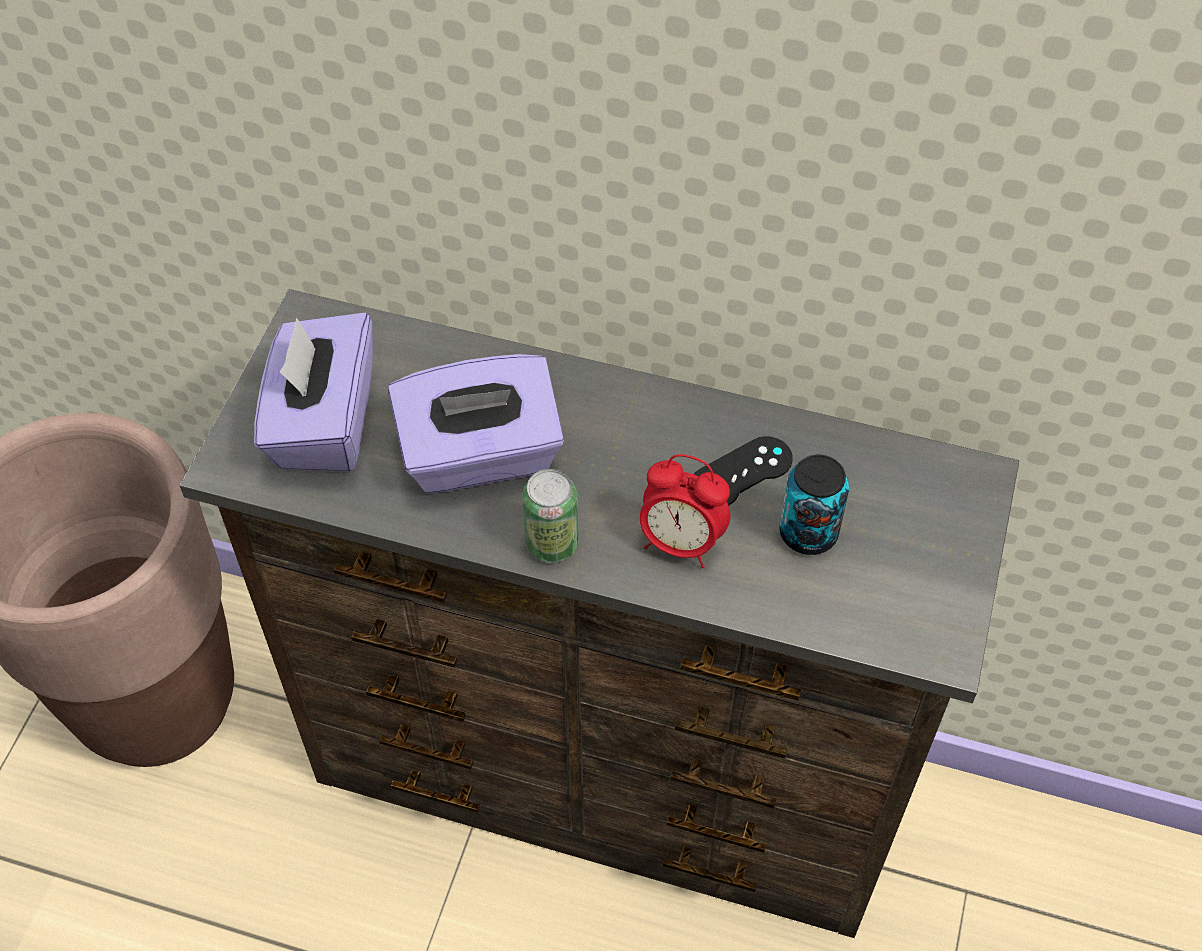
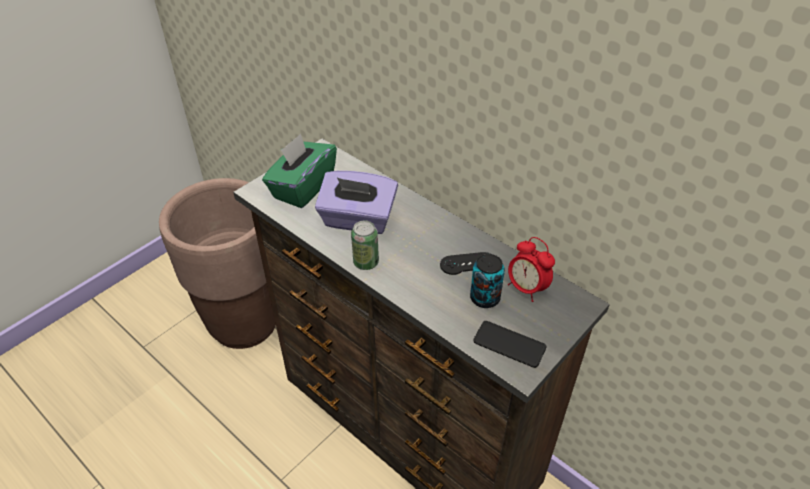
camera: 25 degrees right, 10 degrees down
purple tissue box [254,313,373,472] -> green tissue box [262,133,337,208]
alarm clock [640,454,730,568] -> alarm clock moved to [508,237,555,302]
none -> phone [473,321,546,368]

